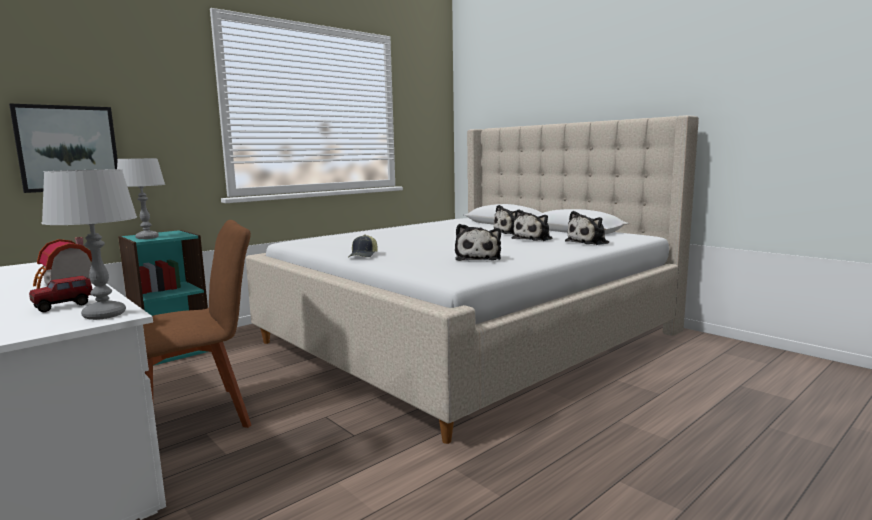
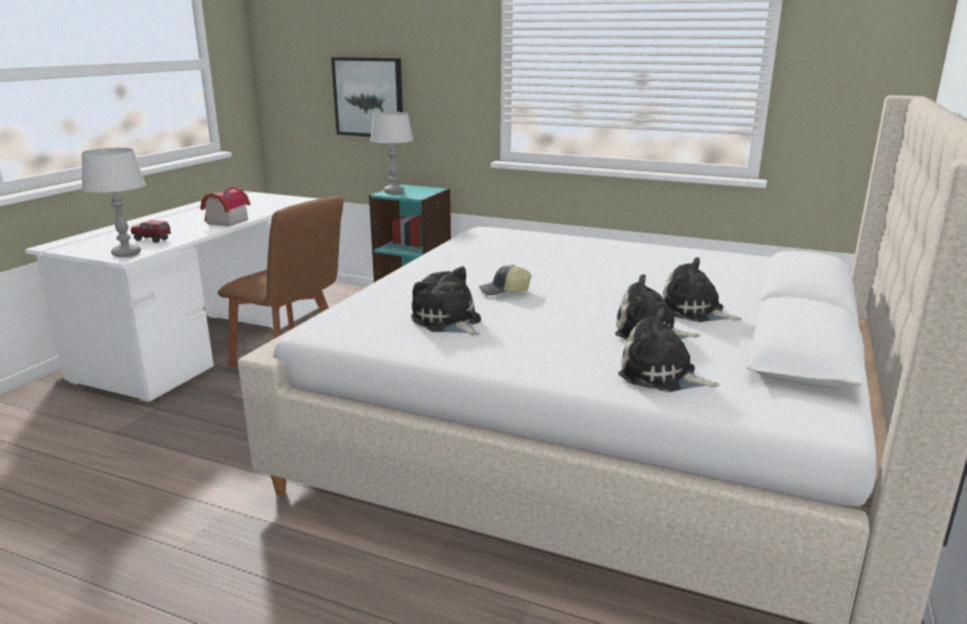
camera: 65 degrees right, 10 degrees up
cap [349,235,378,257] -> cap moved to [479,265,532,296]
plush toy [455,224,501,261] -> plush toy turned 75 degrees clockwise [411,266,481,336]

